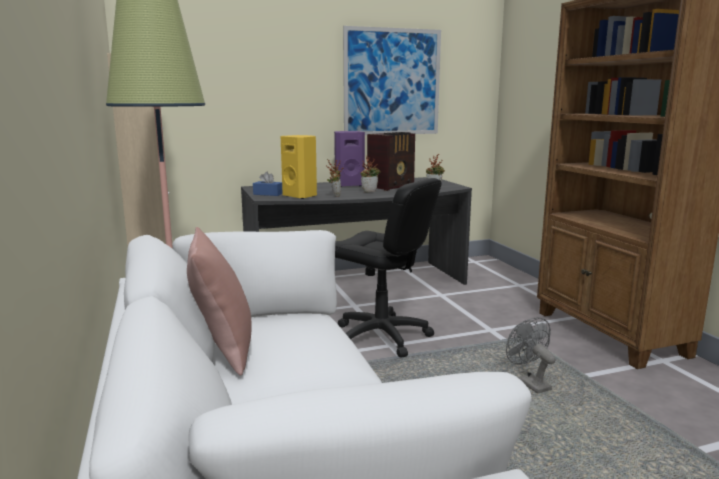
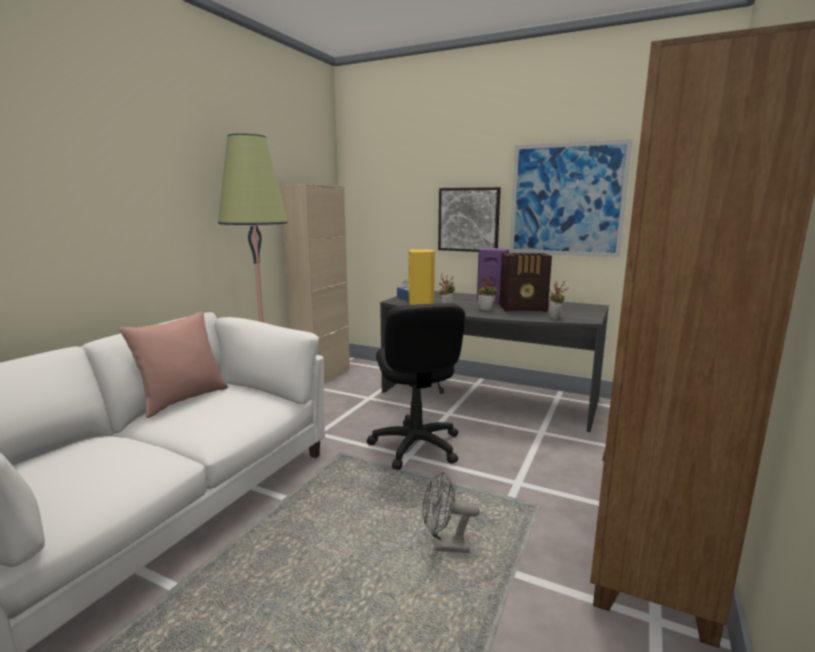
camera: 45 degrees right, 0 degrees up
grey fan [506,317,555,394] -> grey fan turned 105 degrees counterclockwise [423,471,479,553]
none -> picture [438,187,501,252]

